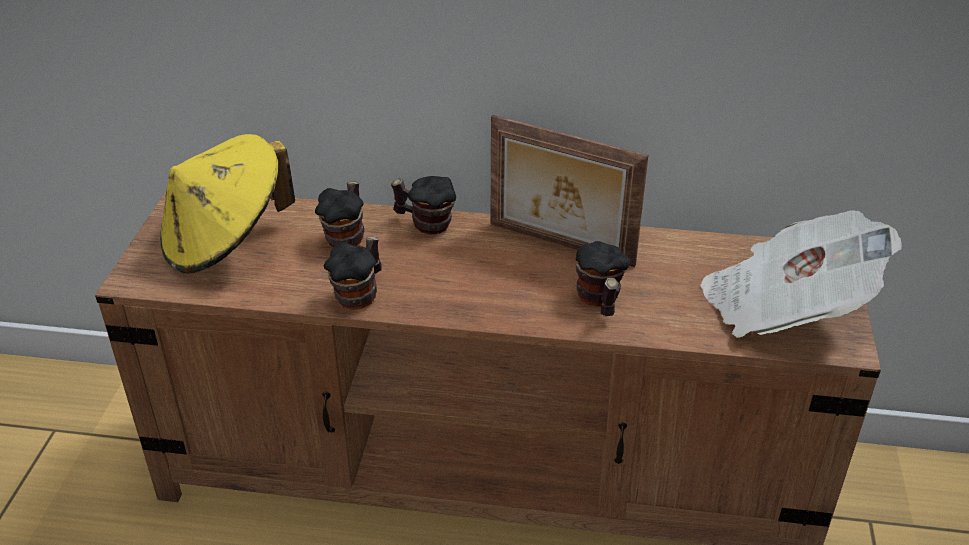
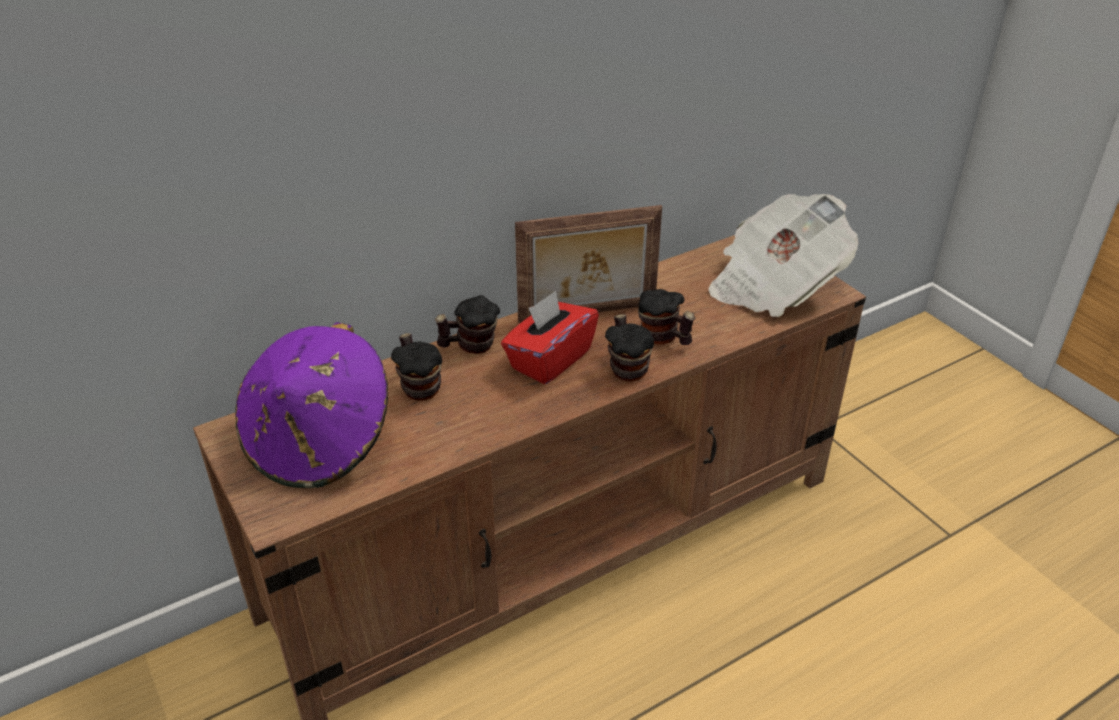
camera: 40 degrees left, 0 degrees up
yellow hat [160,134,295,274] -> purple hat [235,322,388,488]
mug [324,237,382,310] -> mug moved to [605,314,654,382]
none -> red tissue box [501,291,599,384]

